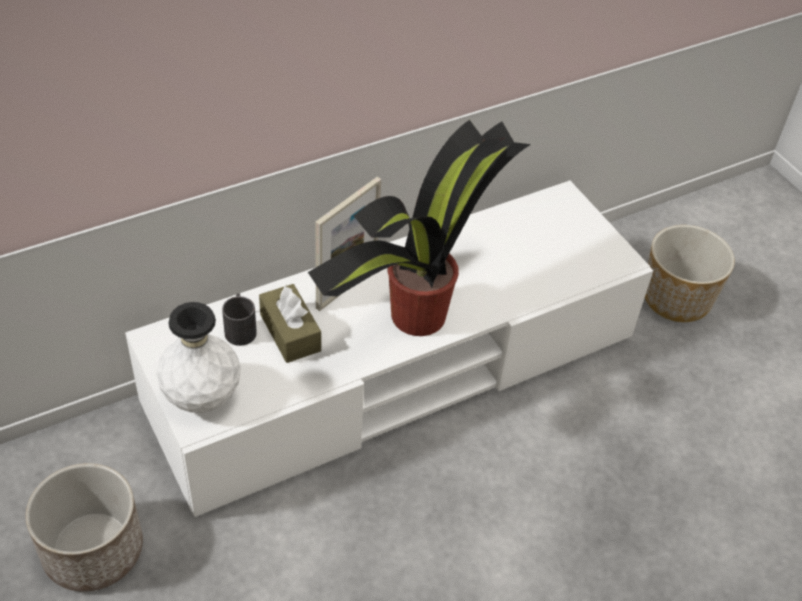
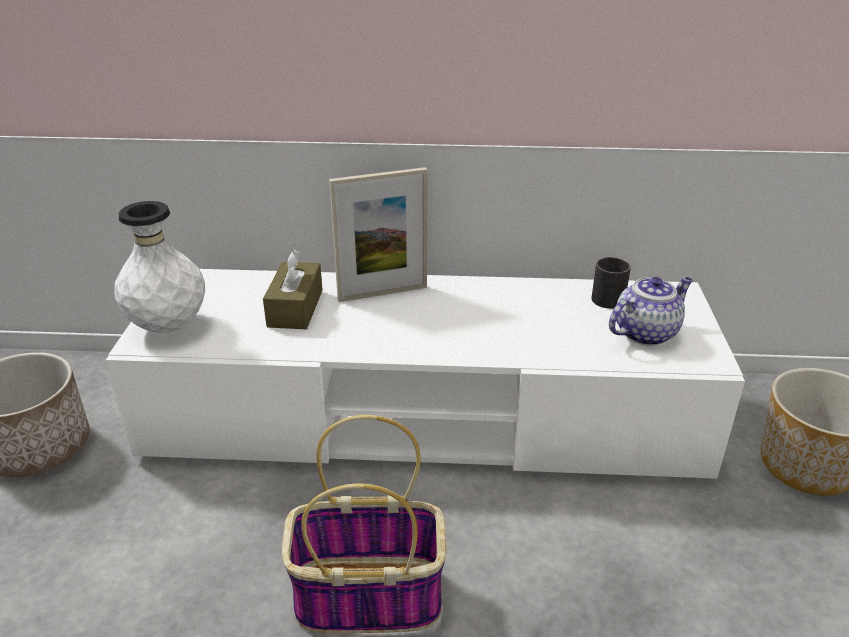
camera: 35 degrees right, 15 degrees down
black mug [222,293,257,346] -> black mug moved to [591,257,631,309]
potted plant [308,120,531,336] -> none
none -> basket [282,415,446,633]
none -> teapot [609,277,693,346]

